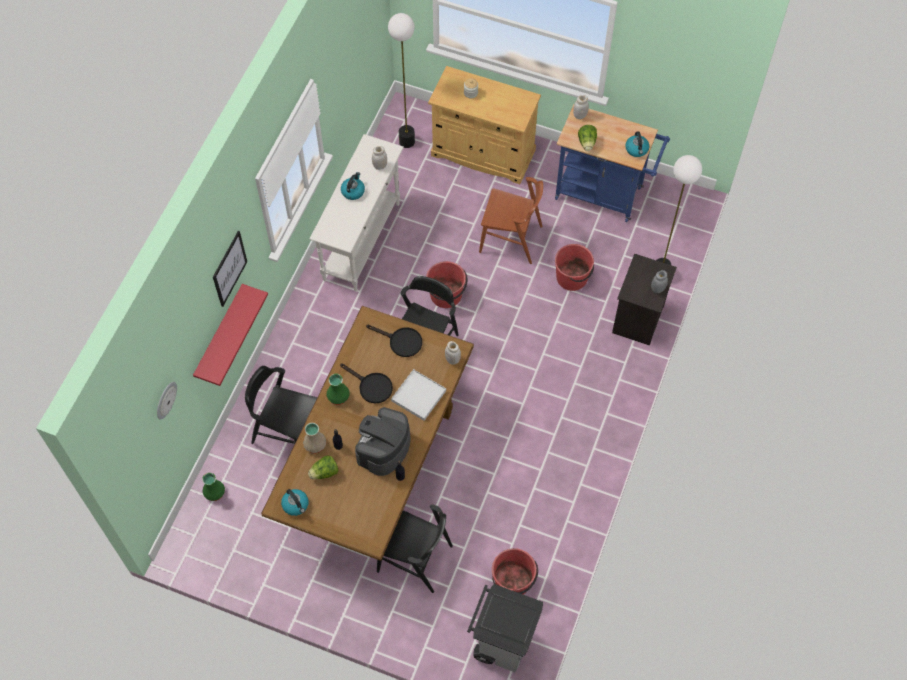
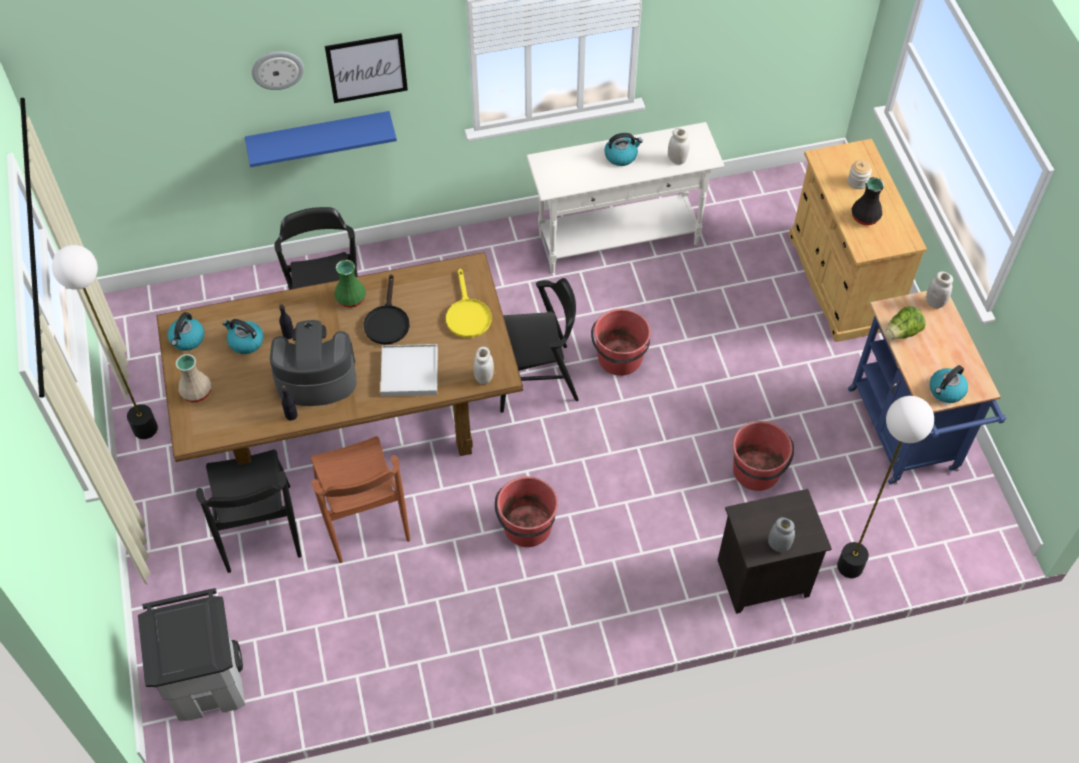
camera: 55 degrees right, 5 degrees down
wall clock [157,382,177,420] -> wall clock moved to [251,51,304,90]
red shelf [193,284,268,386] -> blue shelf [245,111,397,167]
green vase [202,473,225,501] -> none
beige vase [303,423,327,454] -> beige vase moved to [176,354,211,402]
lettuce [308,455,338,479] -> kettle [223,319,264,354]
black frying pan [366,325,422,357] -> yellow frying pan [446,269,491,338]
floor lamp [388,13,415,148] -> floor lamp moved to [52,245,158,439]
brown chair [479,177,543,264] -> brown chair moved to [311,436,410,563]
red bucket [492,548,538,595] -> red bucket moved to [495,476,558,547]
none -> black vase [852,177,884,225]

